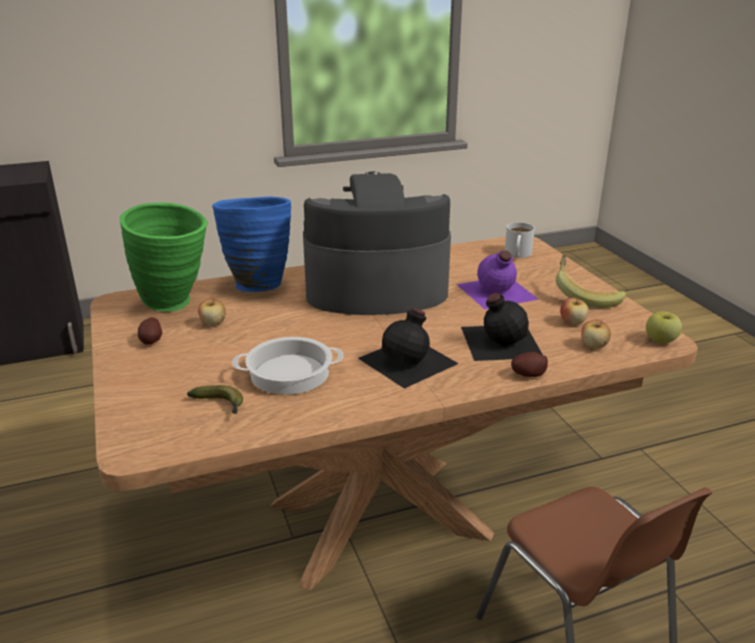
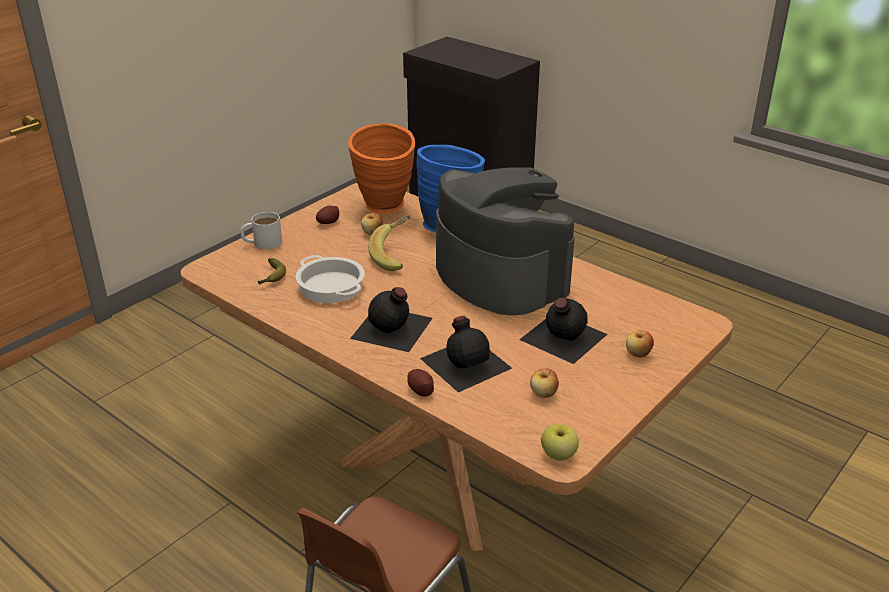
camera: 60 degrees right, 5 degrees up
green vase [120,202,208,312] -> orange vase [348,123,415,214]
purple bottle [456,251,539,309] -> black bottle [519,297,607,364]
white mug [505,222,535,258] -> white mug moved to [240,212,282,250]
banana [556,255,626,308] -> banana moved to [368,215,411,271]
apple [581,319,611,349] -> apple moved to [626,330,654,358]

